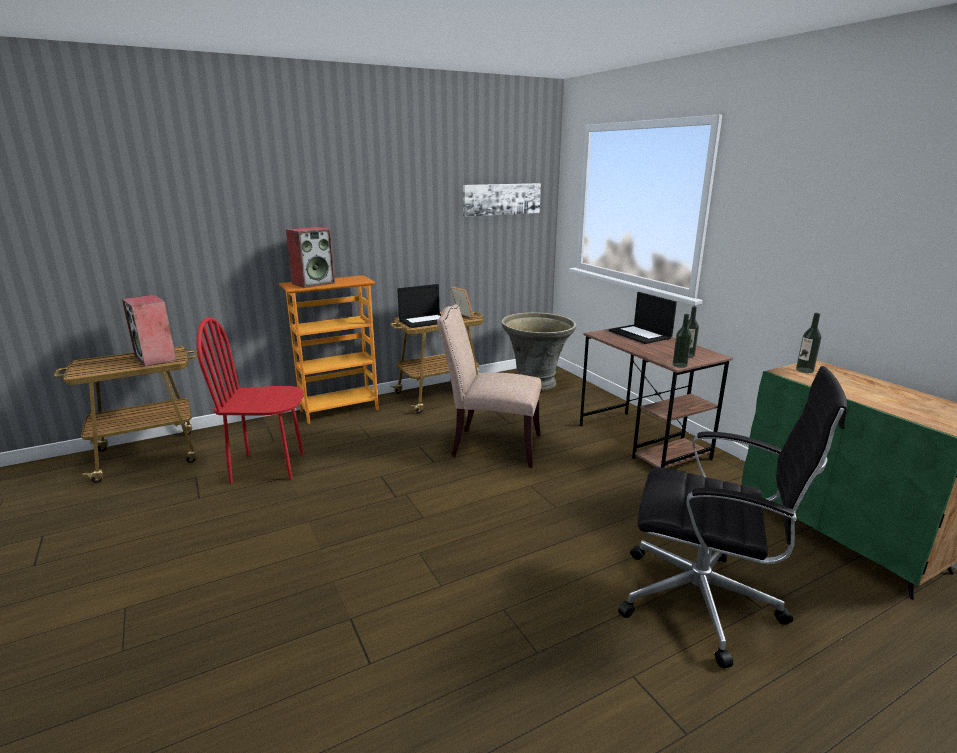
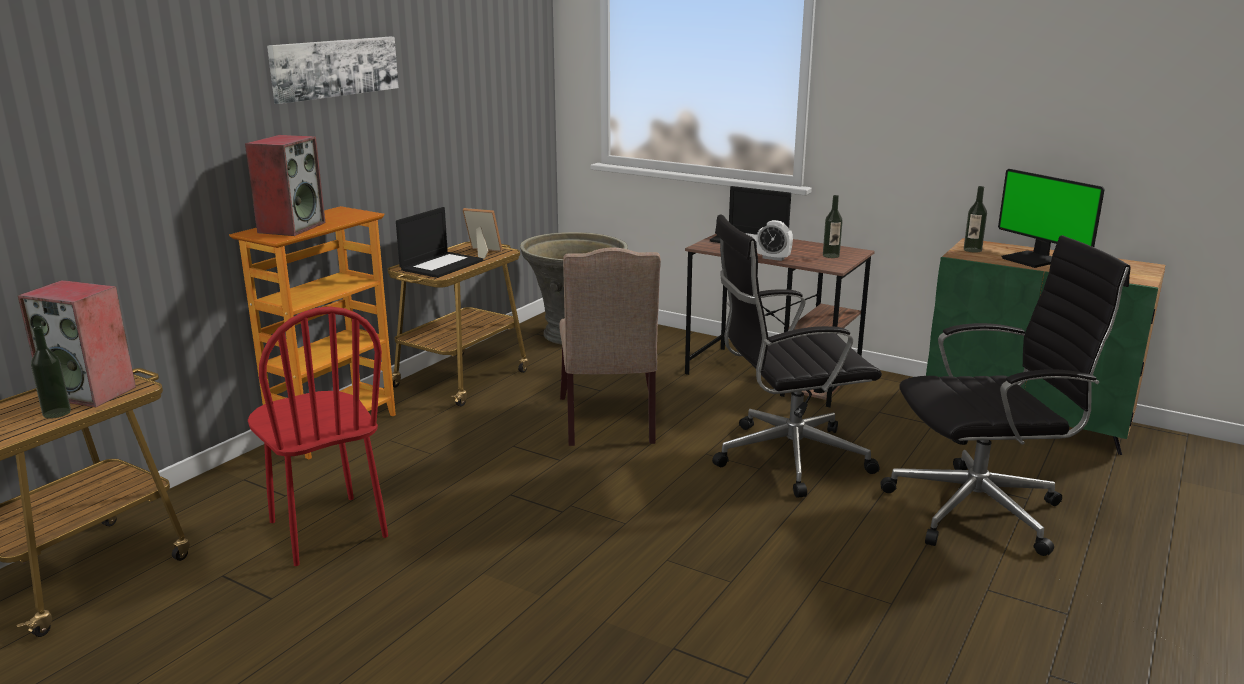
camera: 30 degrees left, 0 degrees up
red chair [196,317,304,484] -> red chair turned 90 degrees counterclockwise [248,307,388,566]
beige chair [437,304,541,468] -> beige chair turned 75 degrees counterclockwise [559,247,661,446]
picture [463,183,541,217] -> picture moved to [267,37,399,104]
bottle [673,314,692,368] -> bottle moved to [31,326,71,419]
none -> black office chair [712,214,882,497]
none -> alarm clock [757,220,793,261]
none -> monitor [998,169,1105,268]

